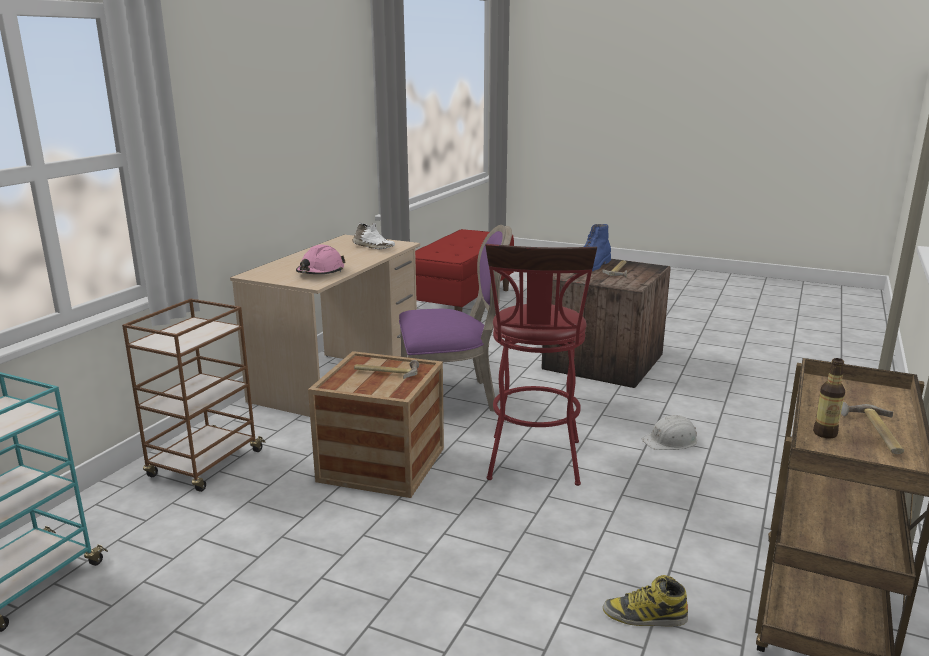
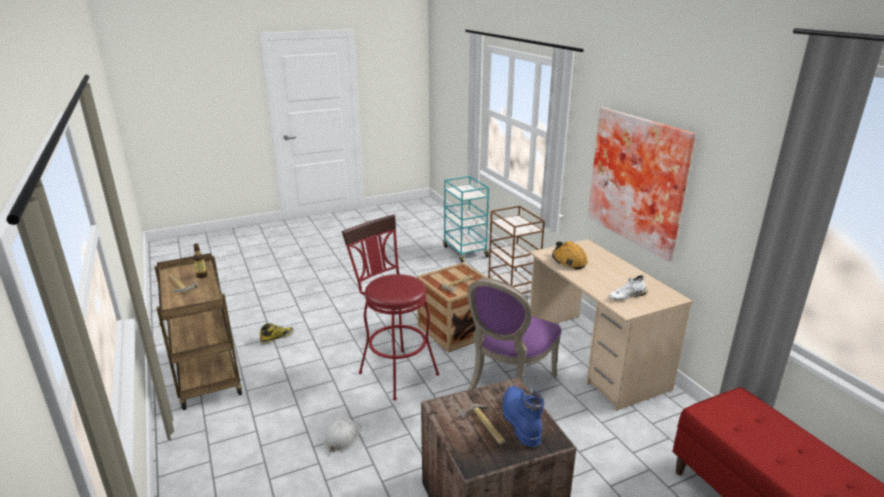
camera: 130 degrees right, 5 degrees up
pink hard hat [296,244,346,274] -> orange hard hat [552,241,588,269]
none -> picture [588,107,696,261]

